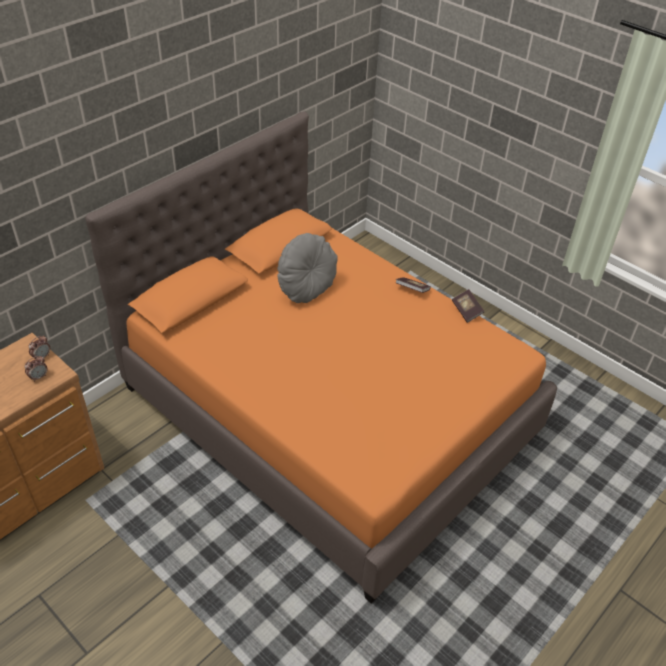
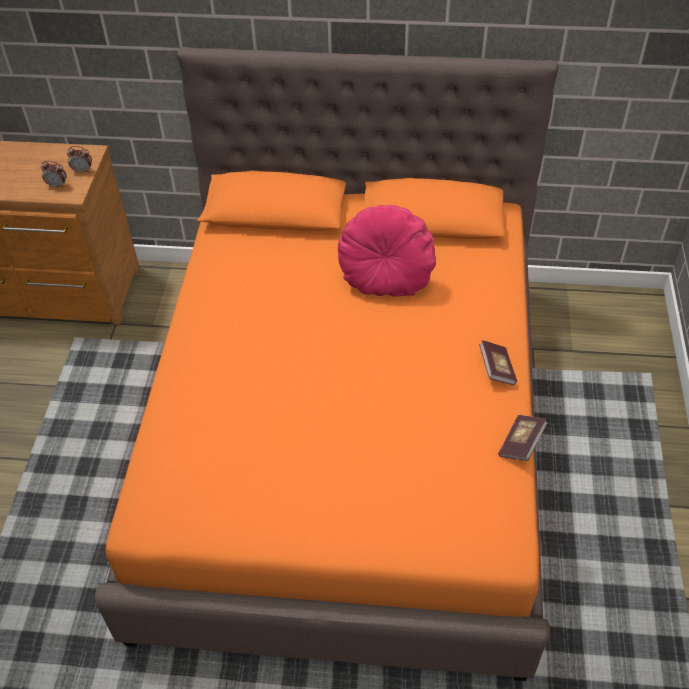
camera: 55 degrees right, 5 degrees up
grey pillow [277,233,338,303] -> pink pillow [338,205,436,297]

